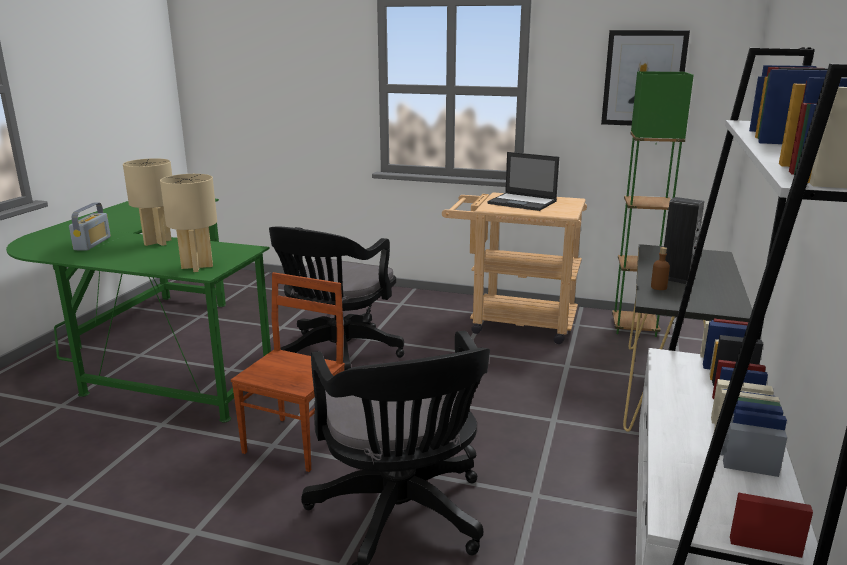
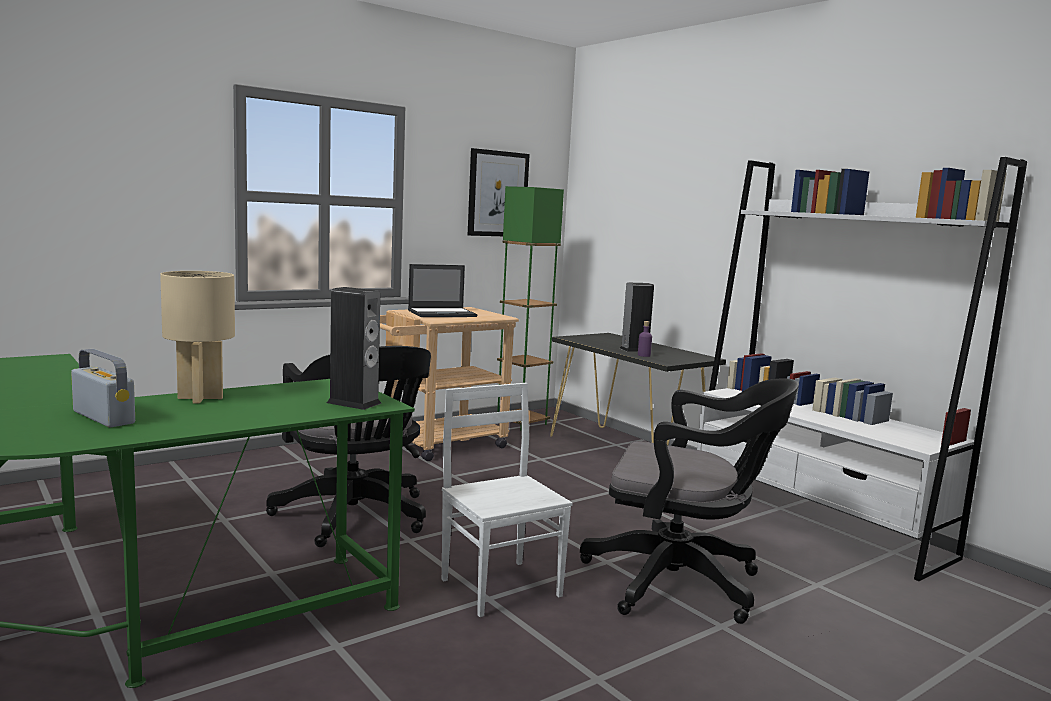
camera: 55 degrees left, 10 degrees down
beige table lamp [160,174,217,272] -> speaker [327,287,382,410]
brown chair [231,272,345,472] -> white chair [442,383,573,617]
brown bottle [651,247,670,290] -> purple bottle [638,321,652,357]

